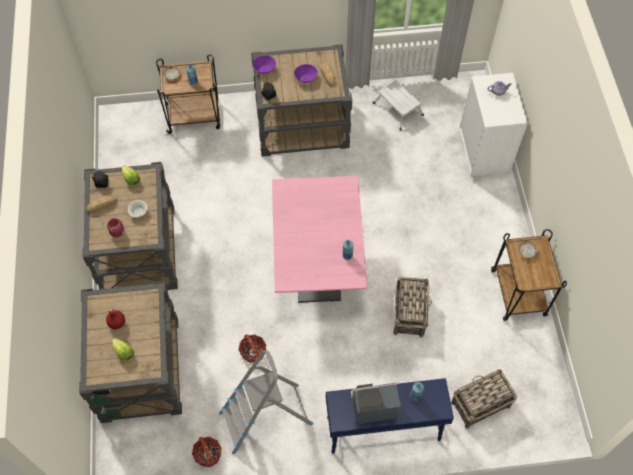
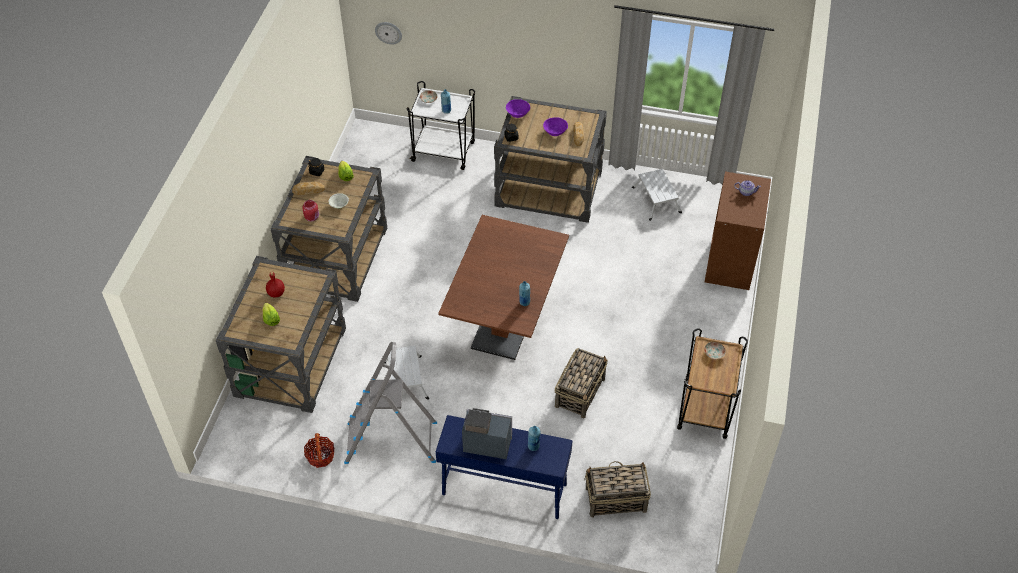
camera: 20 degrees right, 10 degrees down
brown cart [156,54,220,134] -> white cart [407,81,475,170]
basket [239,334,266,363] -> white step ladder [385,346,429,399]
pink dining table [272,176,367,303] -> brown dining table [438,215,569,360]
white cabinet [459,73,528,176] -> brown cabinet [705,172,771,290]
none -> wall clock [375,22,402,45]

